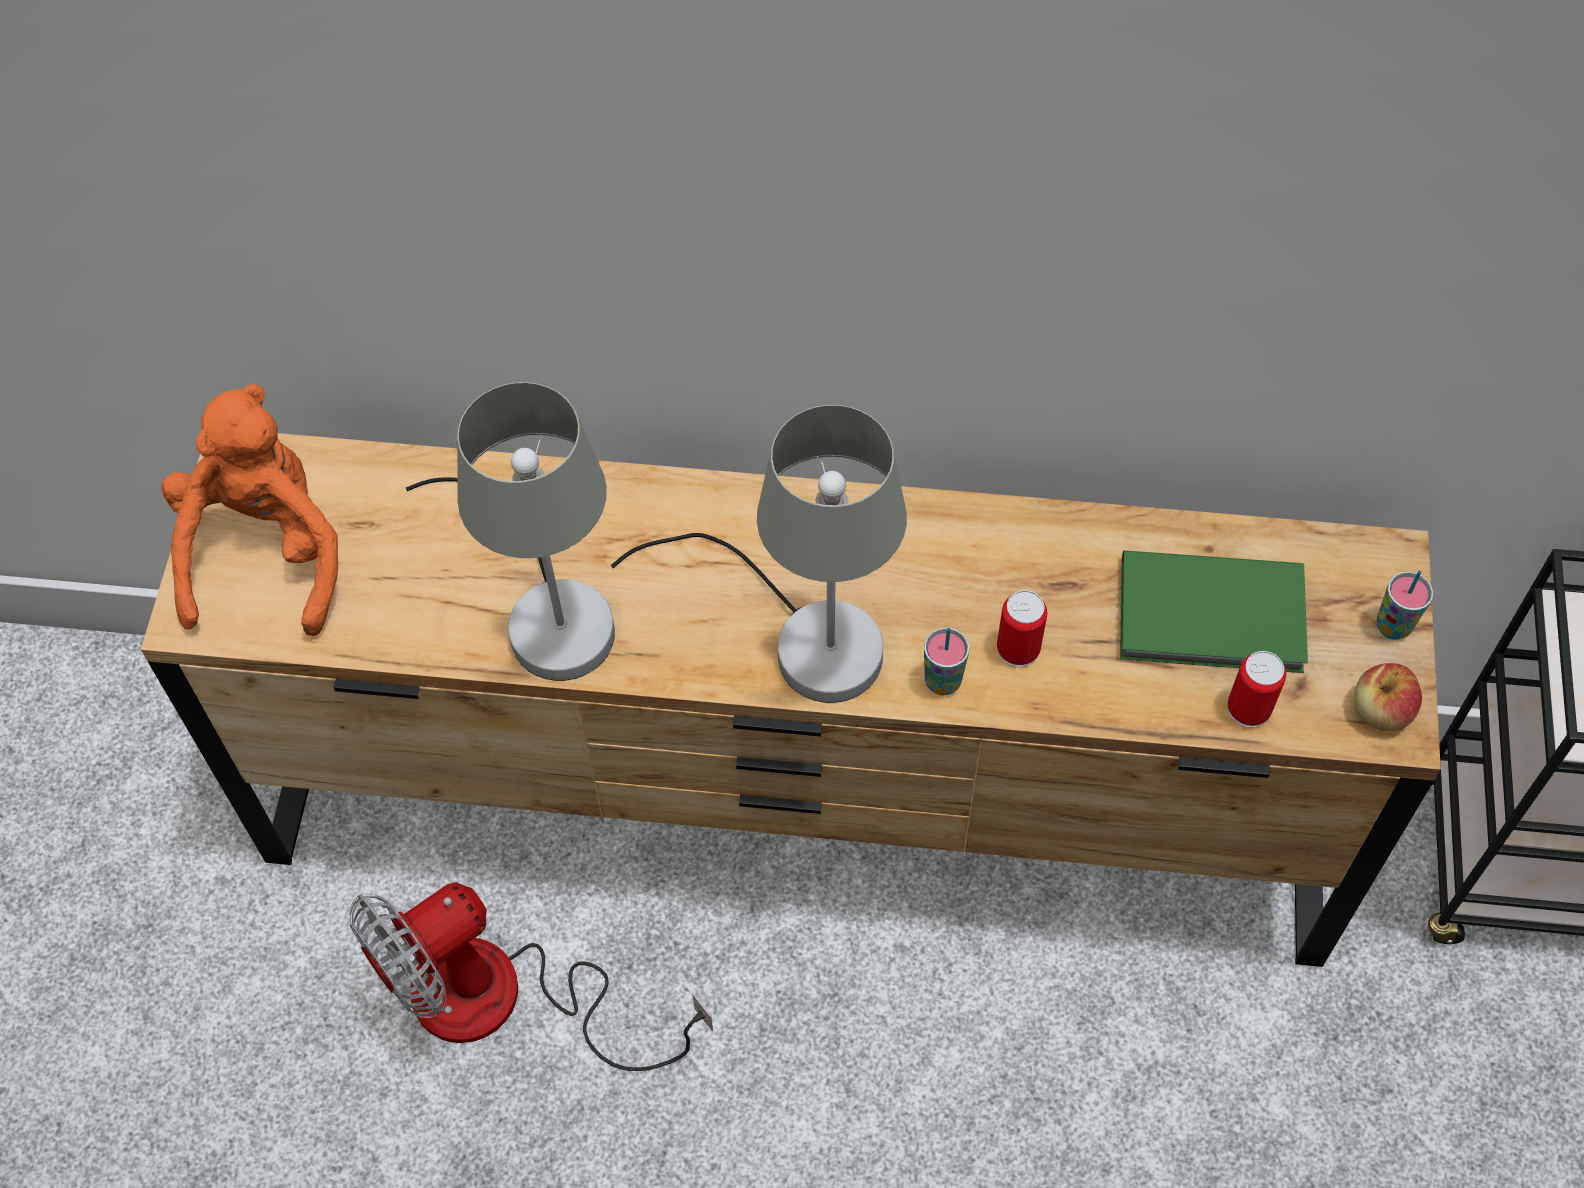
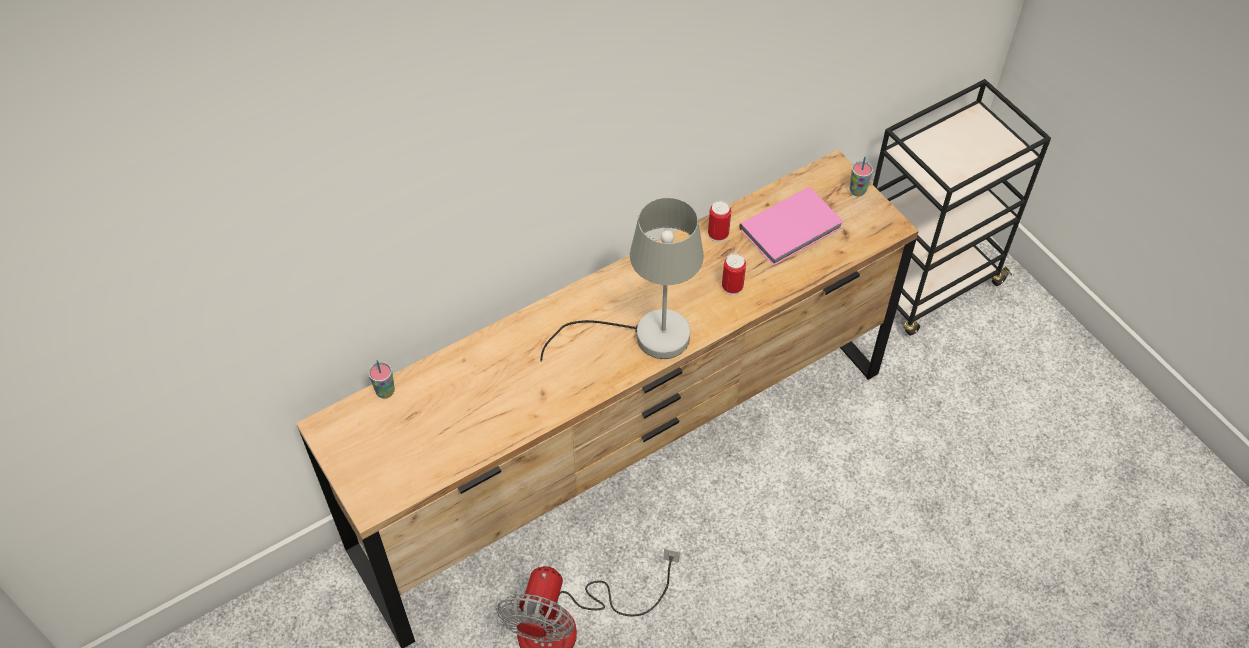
camera: 40 degrees left, 5 degrees down
orange plush toy [161,383,338,636] -> none
grey table lamp [406,382,615,681] -> none
cup [924,628,969,695] -> cup moved to [368,360,395,399]
green book [1120,550,1308,673] -> pink book [739,187,844,266]
can [1228,651,1286,728] -> can moved to [708,201,731,242]
apple [1355,663,1422,731] -> none

